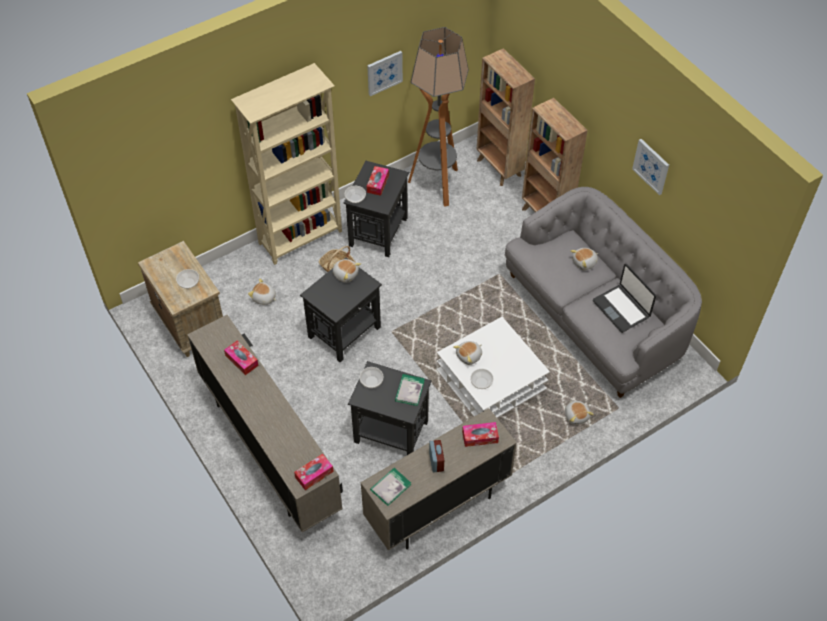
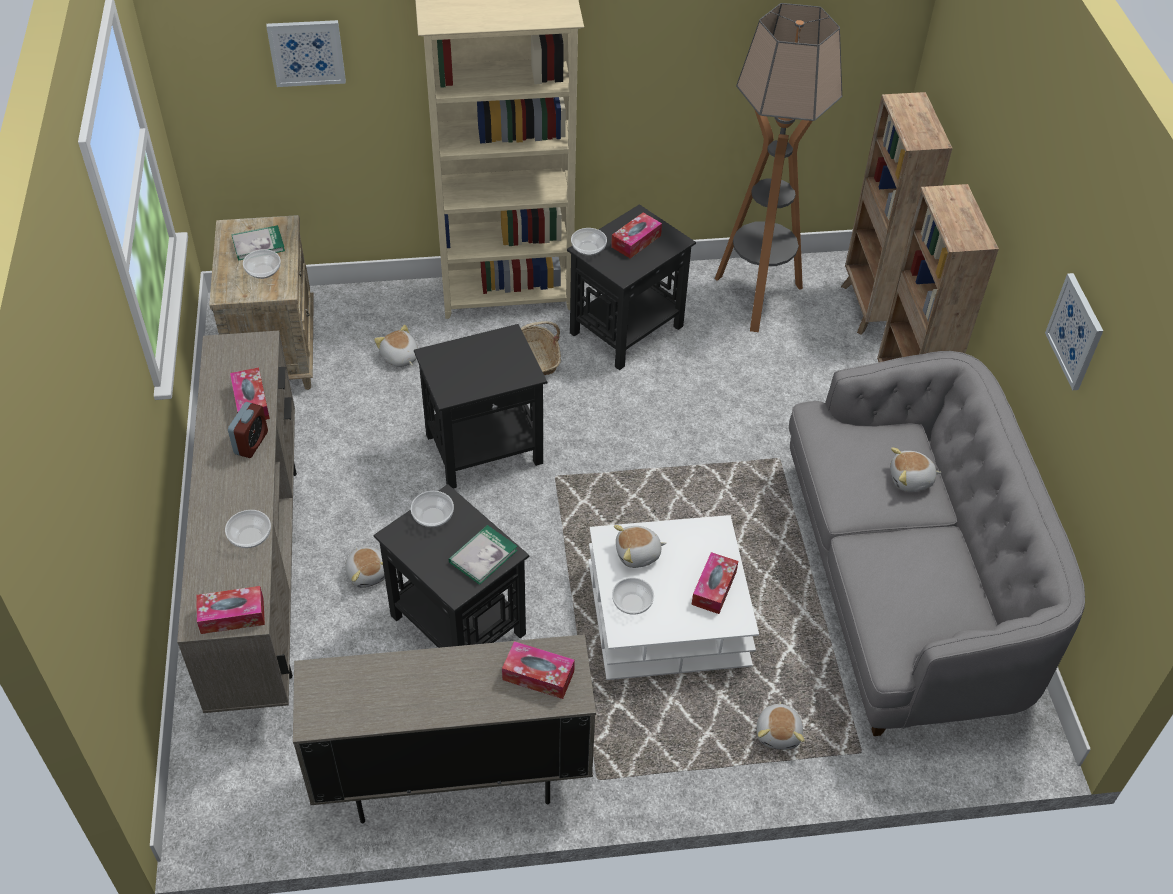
camera: 25 degrees right, 5 degrees down
plush toy [333,259,361,283] -> plush toy moved to [345,547,385,588]
picture [367,51,403,96] -> picture moved to [266,20,346,87]
book [370,468,411,506] -> book moved to [231,225,285,261]
alarm clock [429,440,444,472] -> alarm clock moved to [228,402,268,458]
laptop [593,264,656,333] -> none
none -> bowl [225,510,271,548]
none -> tissue box [692,552,738,614]

